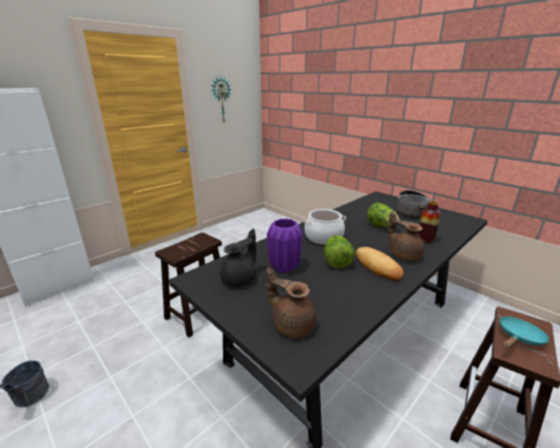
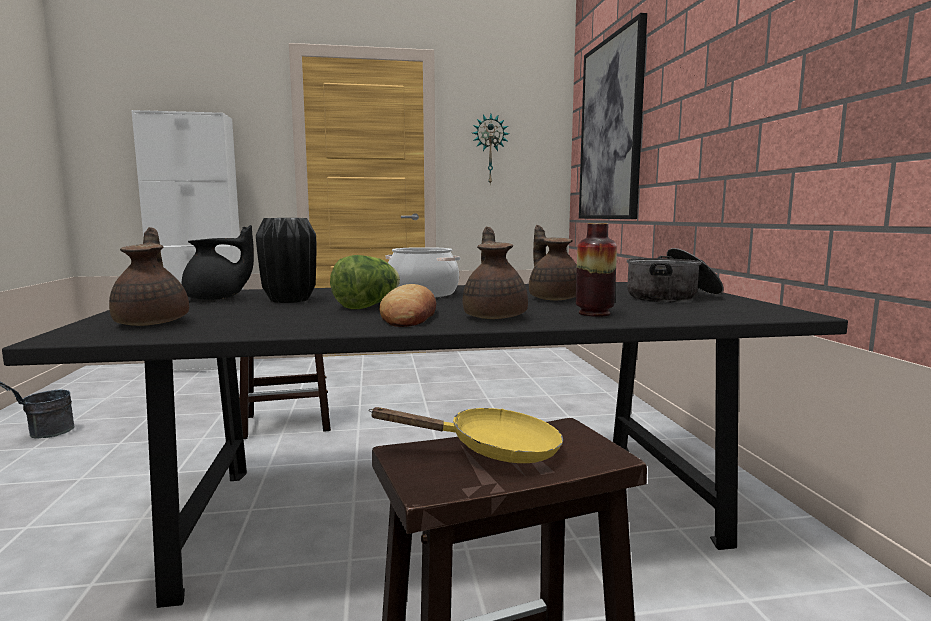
camera: 35 degrees right, 15 degrees down
purple vase [267,218,303,273] -> black vase [256,218,317,303]
lettuce [367,202,400,227] -> brown teapot [529,225,577,300]
turquoise frying pan [500,317,549,349] -> yellow frying pan [369,407,563,463]
none -> picture [579,13,647,219]

